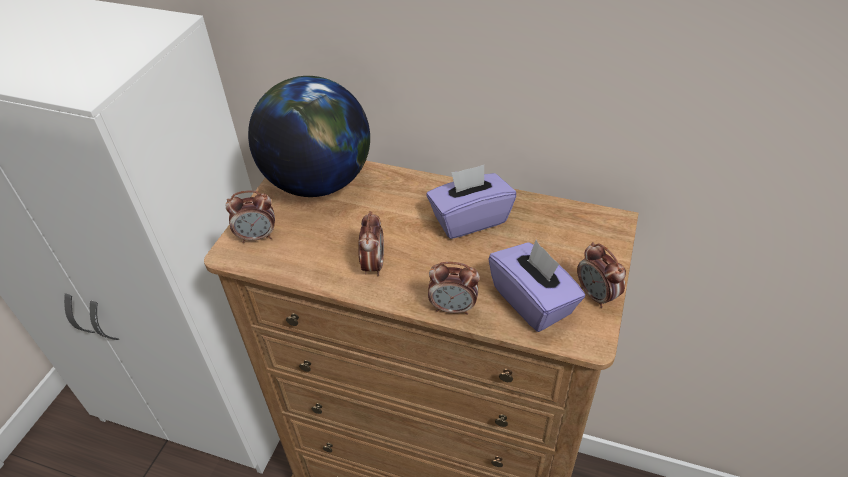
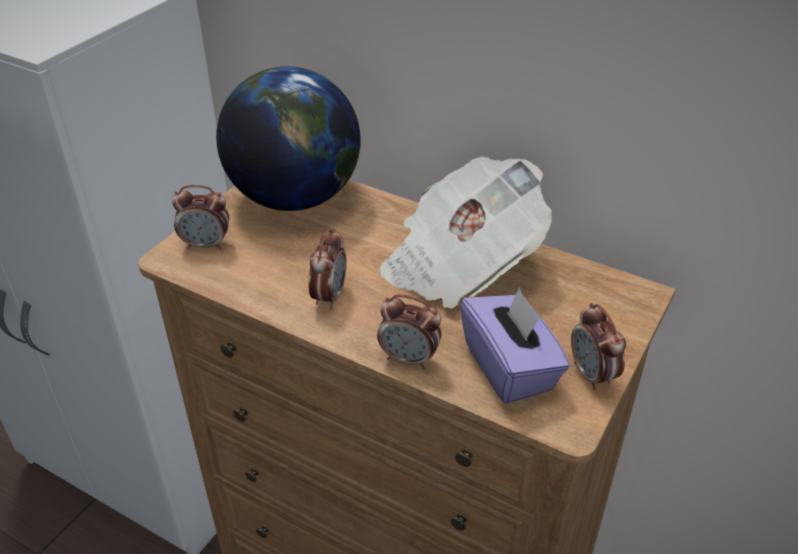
camera: 10 degrees right, 5 degrees down
purple tissue box [426,165,516,239] -> newspaper [380,157,552,309]

